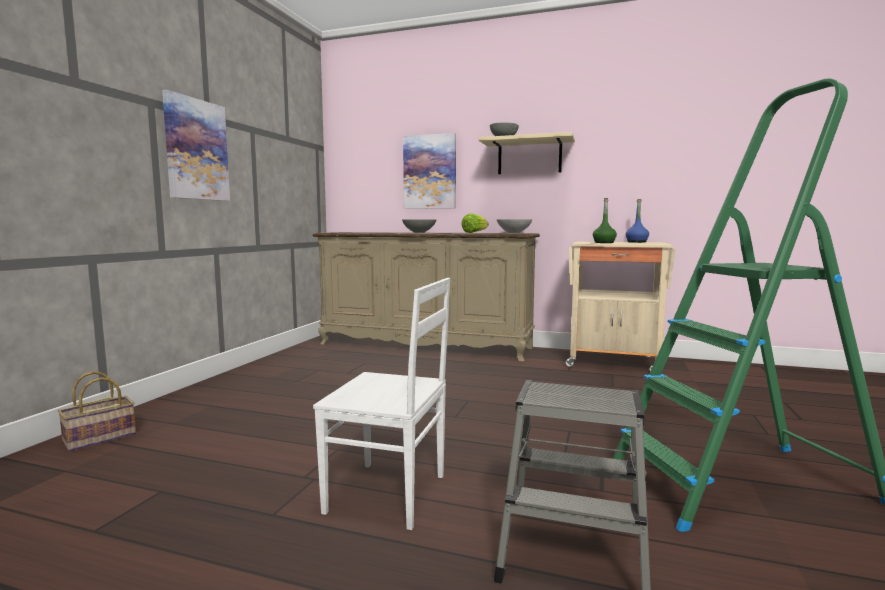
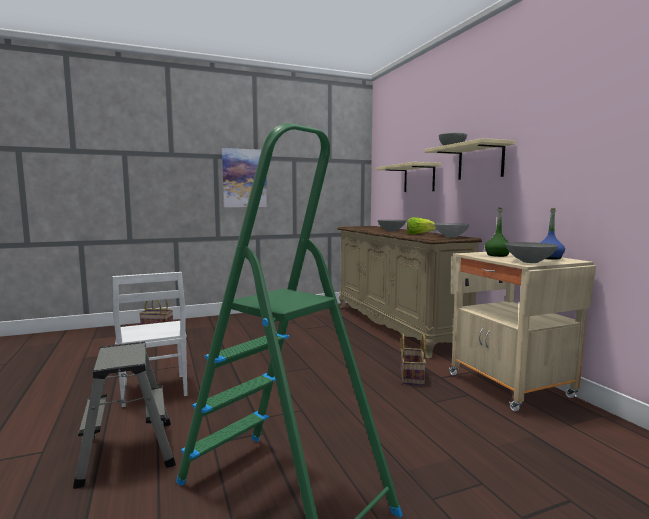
camera: 50 degrees right, 0 degrees up
picture [403,133,456,209] -> beige shelf [376,162,442,192]
none -> basket [401,333,426,385]
none -> grey bowl [506,242,558,263]

